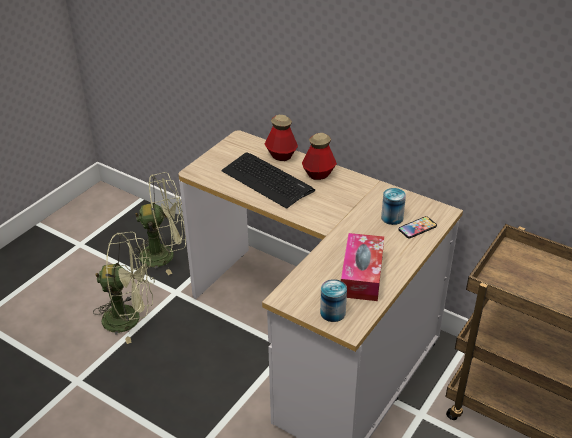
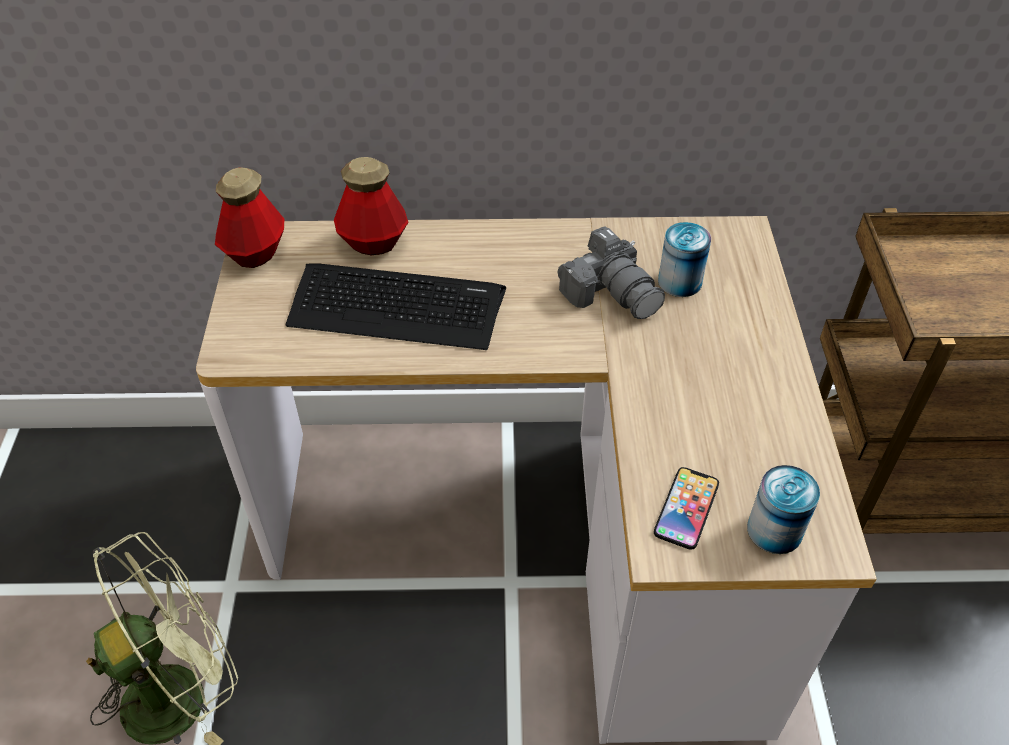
camera: 35 degrees left, 10 degrees up
green fan [132,172,186,275] -> none
bottle [302,133,337,180] -> bottle moved to [215,167,284,268]
tissue box [341,233,384,301] -> none
phone [398,216,437,238] -> phone moved to [654,467,719,550]
none -> camera [558,226,665,319]

